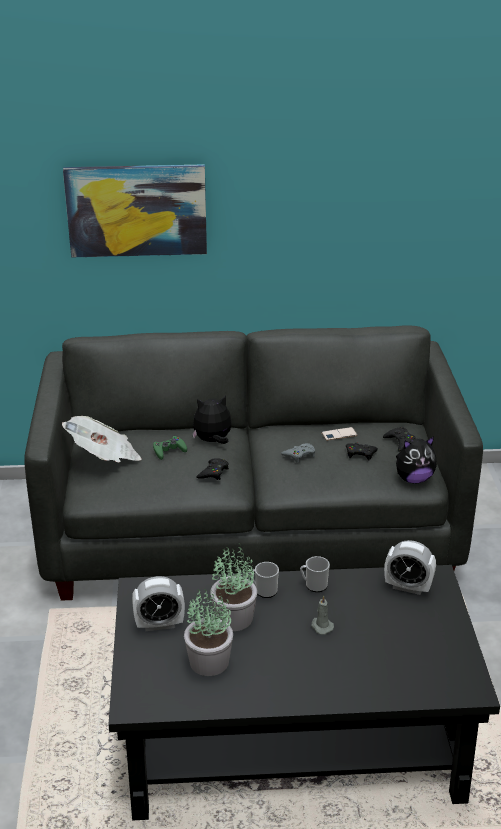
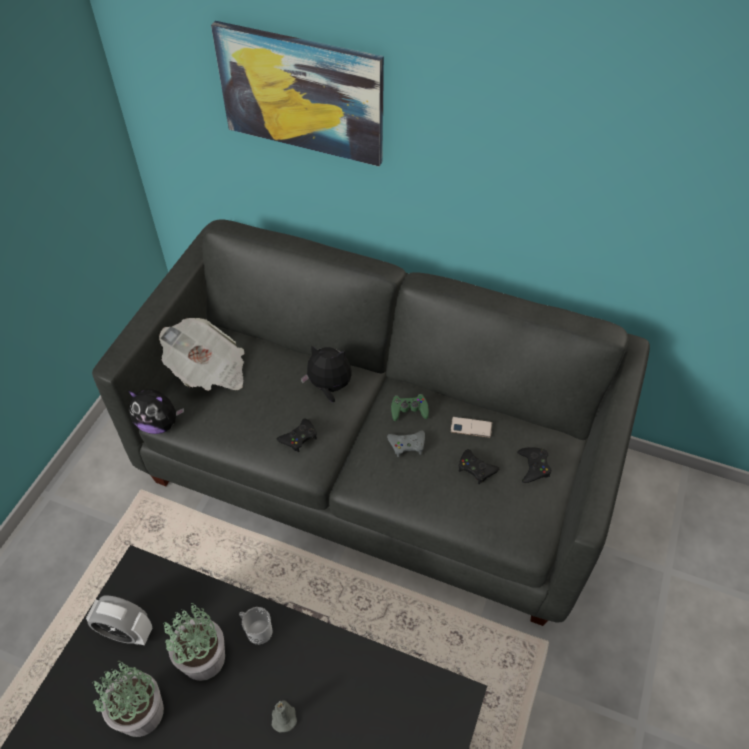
camera: 25 degrees right, 20 degrees up
green game controller [153,436,187,460] -> green game controller moved to [391,394,429,421]
mug [300,556,330,592] -> none
alarm clock [384,540,436,595] -> none
plush toy [396,436,437,484] -> plush toy moved to [127,389,184,434]

